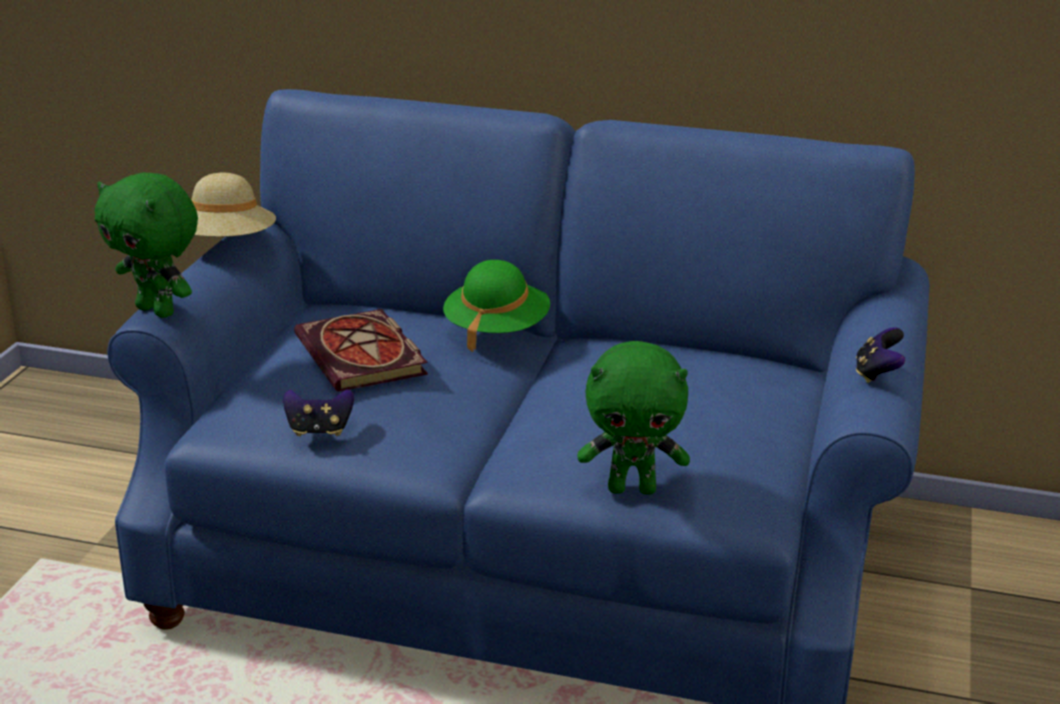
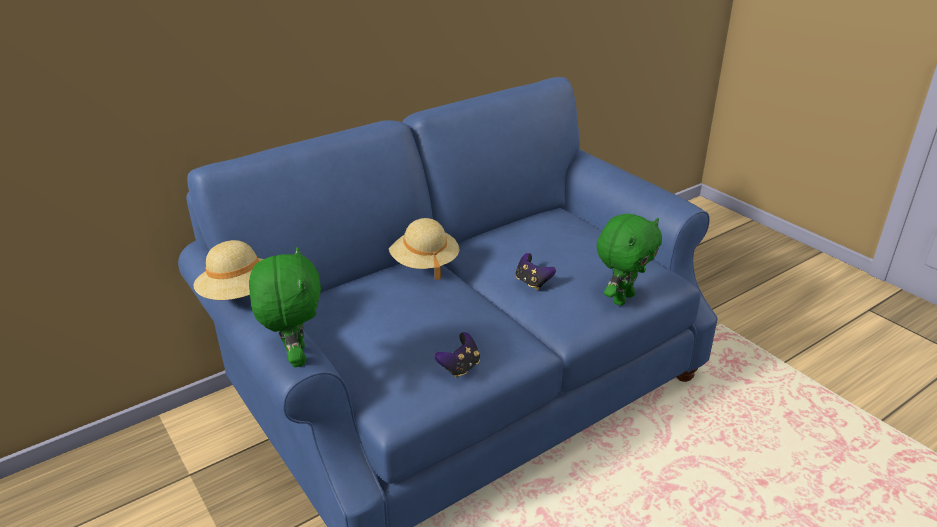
camera: 50 degrees left, 5 degrees up
green plush toy [95,172,198,318] -> green plush toy turned 90 degrees counterclockwise [249,247,321,367]
book [294,309,428,392] -> none
green hat [443,260,550,352] -> beige hat [389,218,459,280]
game controller [856,328,905,383] -> game controller moved to [516,253,556,290]

